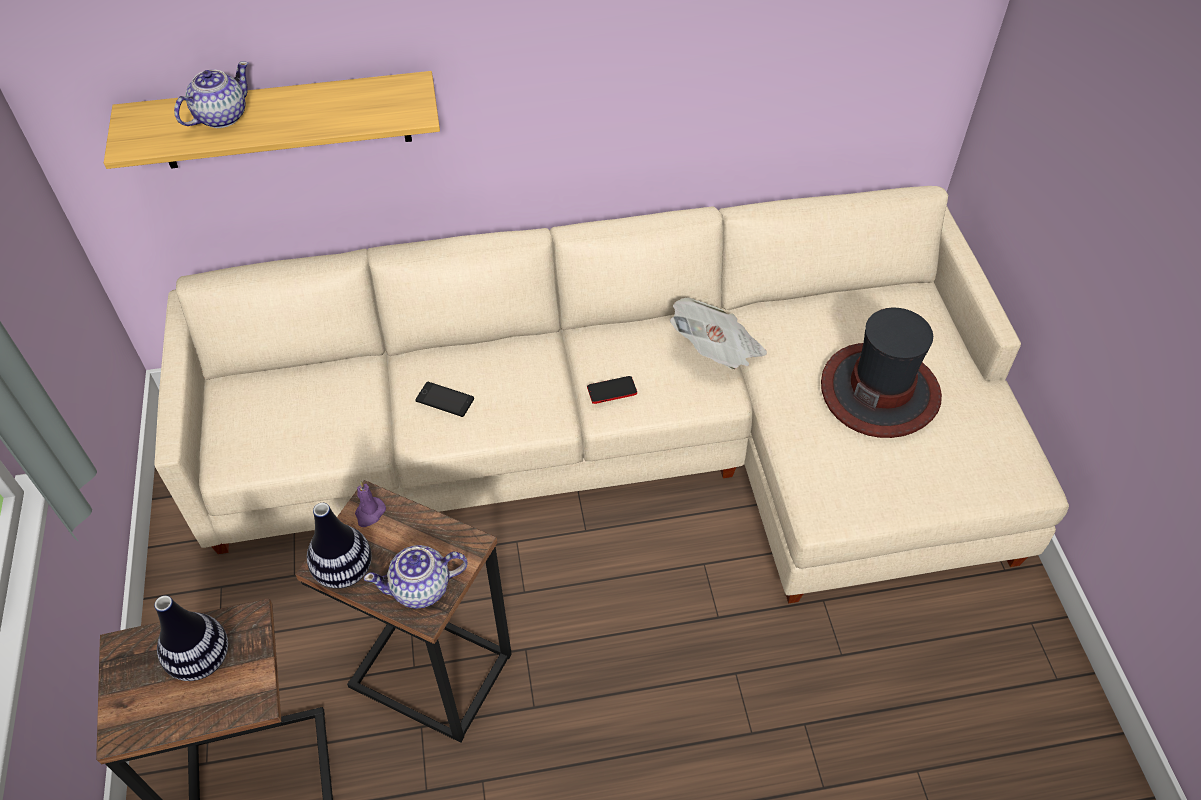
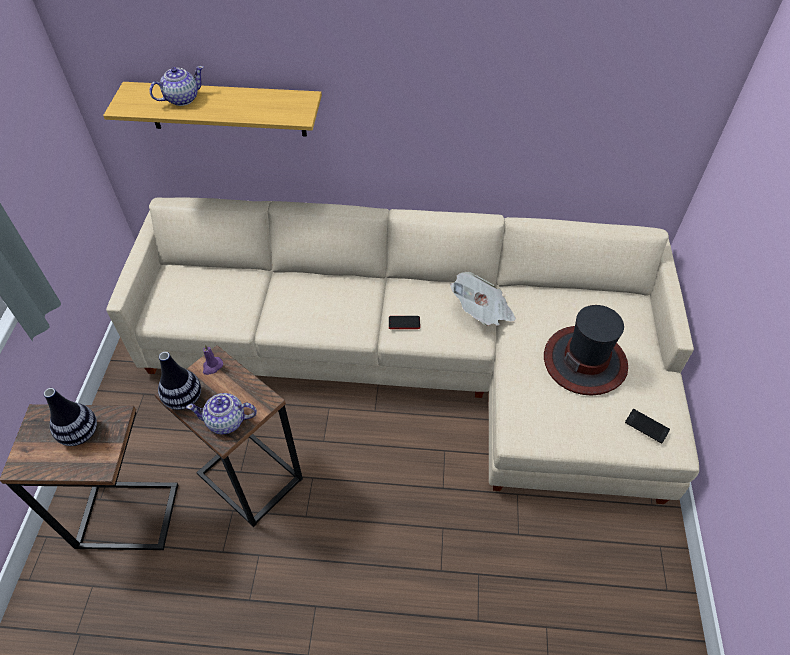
camera: 15 degrees right, 0 degrees up
phone [415,382,474,417] -> phone moved to [625,409,670,444]

